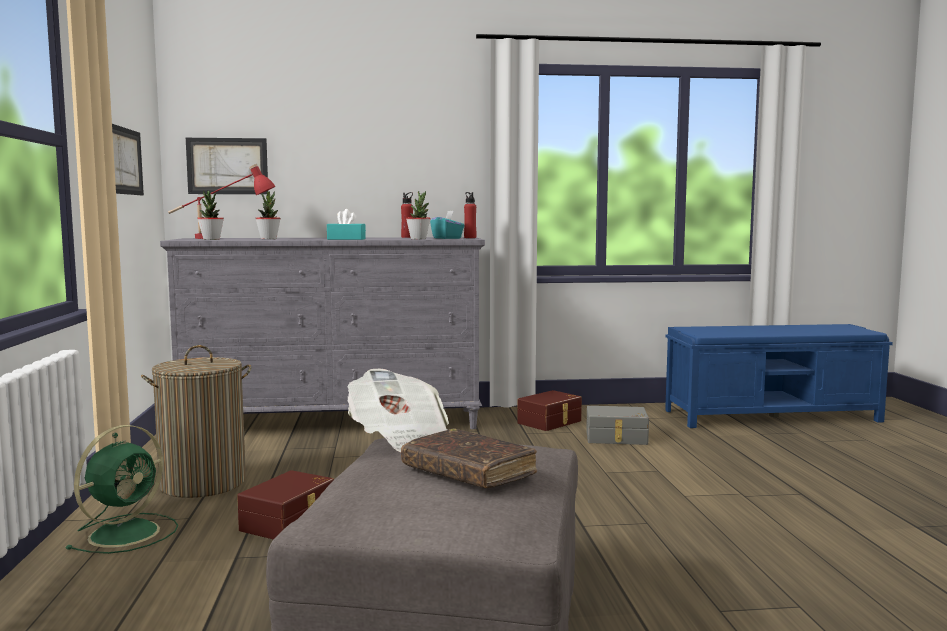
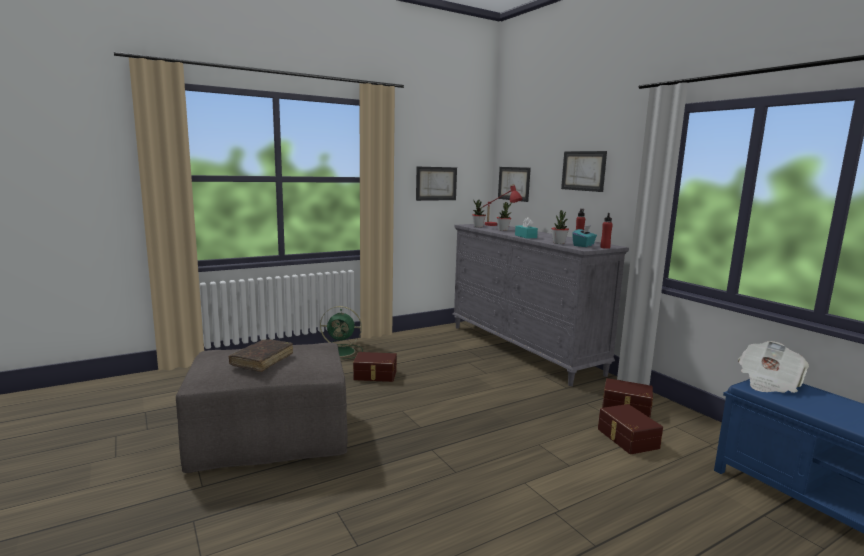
camera: 65 degrees right, 5 degrees up
laundry basket [141,345,252,498] -> none
newspaper [347,369,449,452] -> newspaper moved to [738,341,809,393]
grey storage box [586,406,649,445] -> brown storage box [598,404,663,454]
none -> picture [561,151,607,192]

